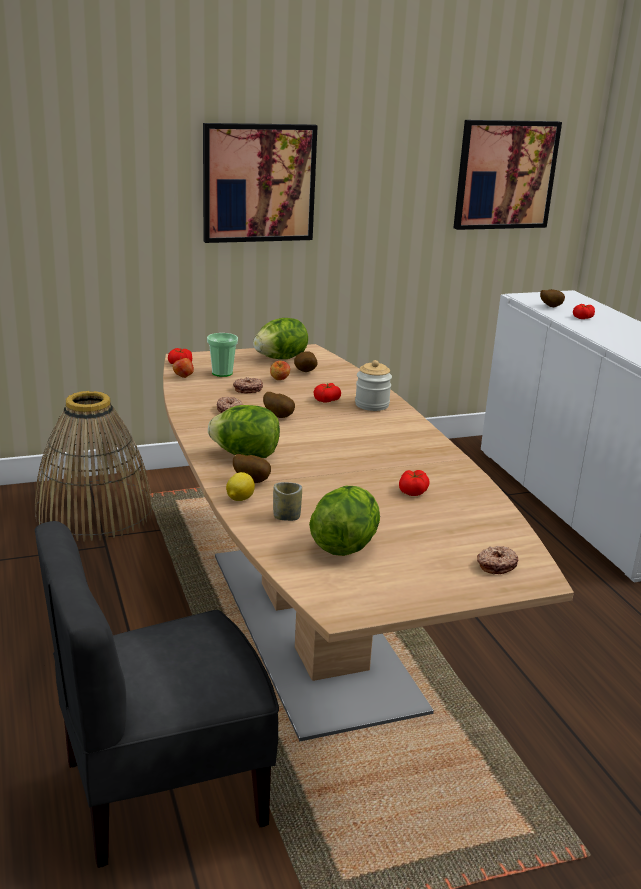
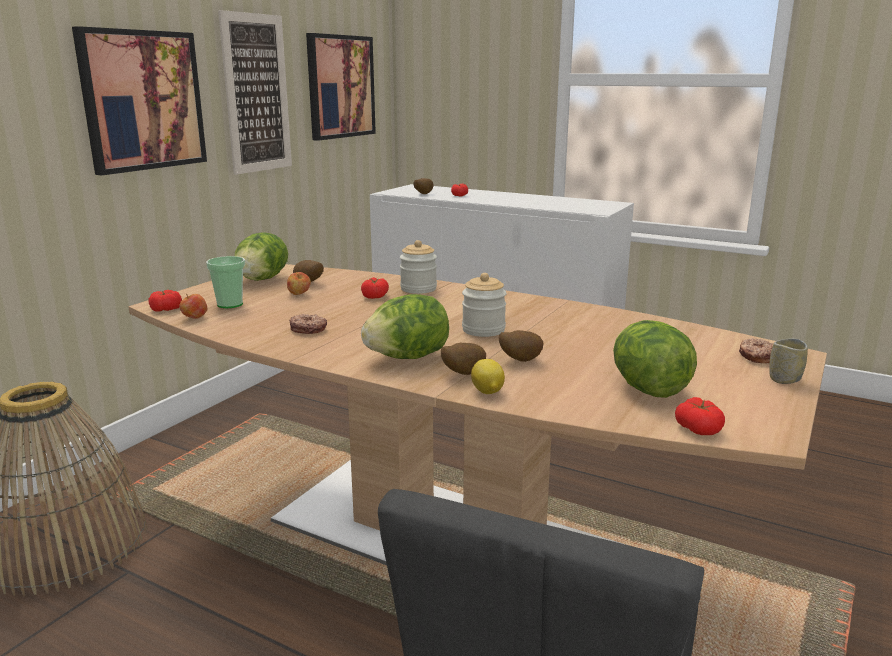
camera: 40 degrees left, 5 degrees down
donut [233,377,263,394] -> none
potato [263,392,295,418] -> potato moved to [499,330,543,362]
cup [273,482,302,521] -> cup moved to [769,339,808,384]
tomato [399,470,430,496] -> tomato moved to [675,397,725,435]
none -> picture [218,10,292,175]
none -> jar [462,273,507,337]

